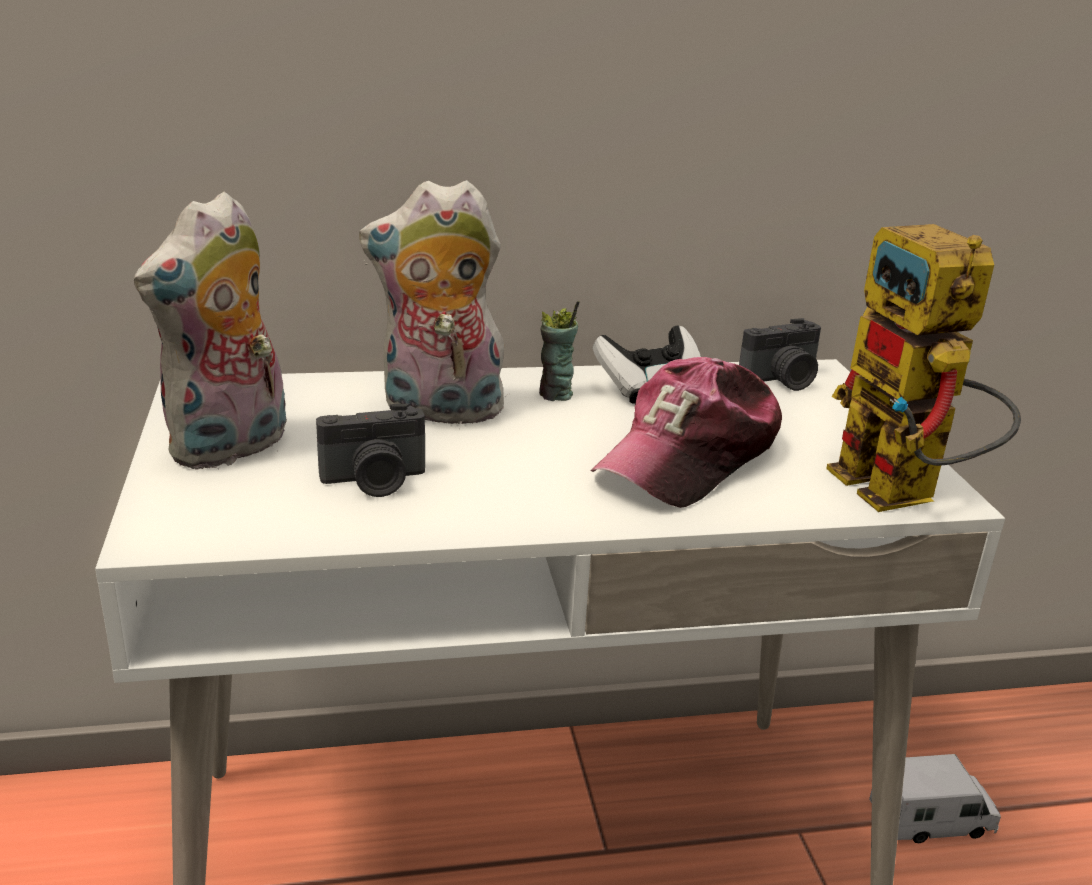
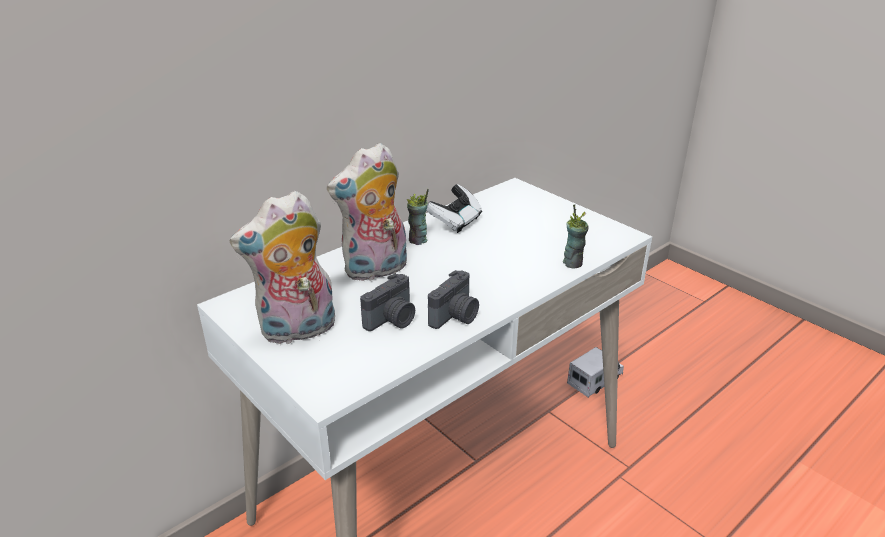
camera: 30 degrees left, 5 degrees up
plush toy [134,192,287,470] -> plush toy turned 60 degrees clockwise [230,191,335,345]
cap [590,357,782,508] -> none
camera [739,318,821,391] -> camera moved to [428,270,479,329]
toy robot [826,224,1021,512] -> none
none -> cup [563,204,589,268]

